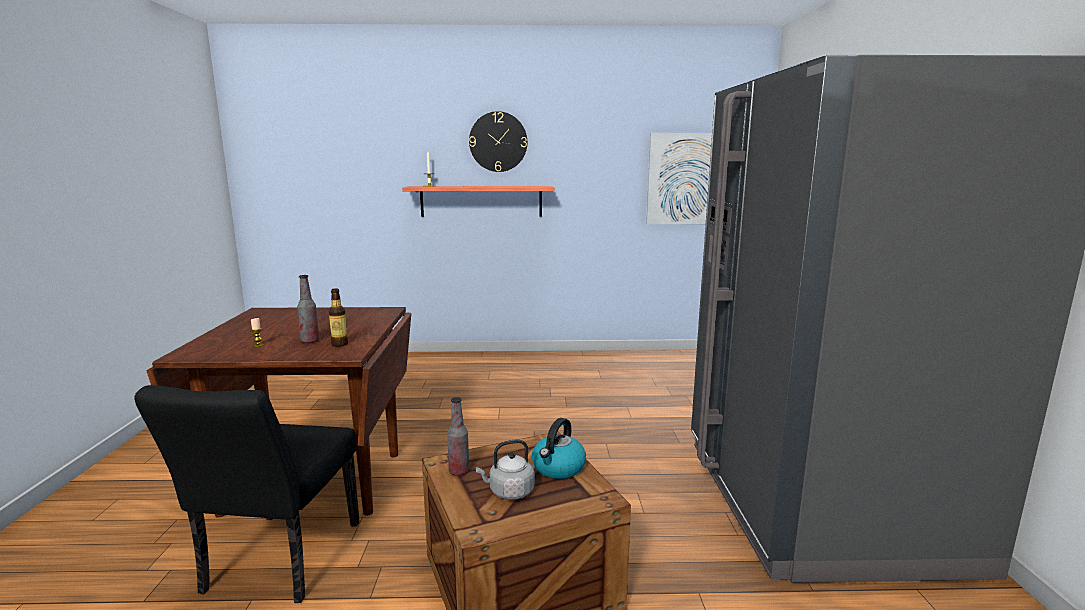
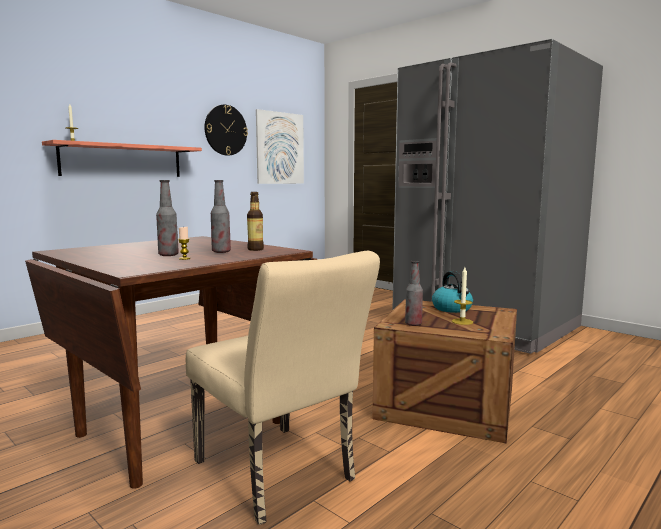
camera: 45 degrees left, 5 degrees down
black chair [134,385,360,603] -> beige chair [186,251,380,525]
wall clock [469,111,527,172] -> wall clock moved to [205,105,248,156]
grey kettle [476,439,535,500] -> candle [452,267,473,325]
none -> bottle [156,180,179,256]

